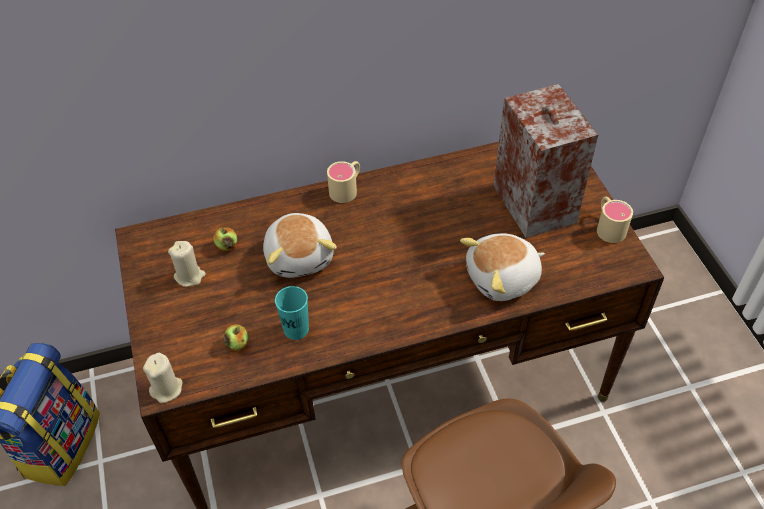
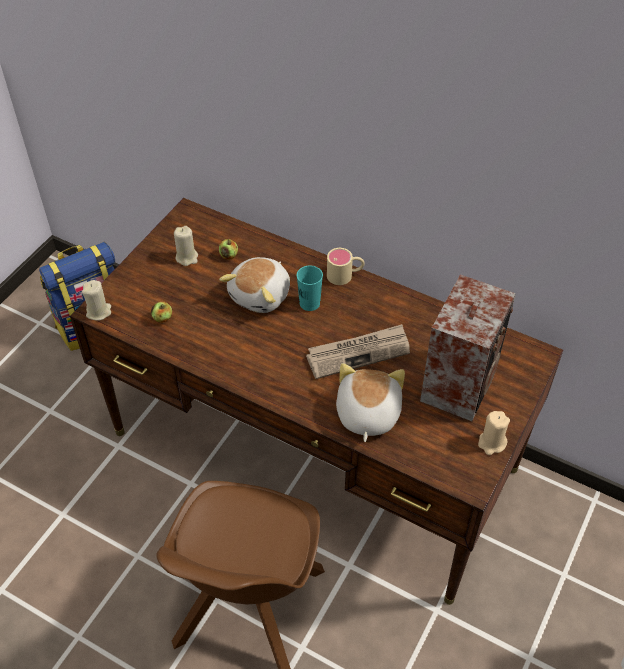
camera: 45 degrees right, 0 degrees up
turquoise cup [275,286,309,340] -> turquoise cup moved to [297,265,323,311]
plush toy [460,233,545,301] -> plush toy turned 75 degrees clockwise [336,363,405,442]
beige mug [597,196,633,243] -> beige candle [478,411,510,455]
none -> newspaper [306,324,410,379]

